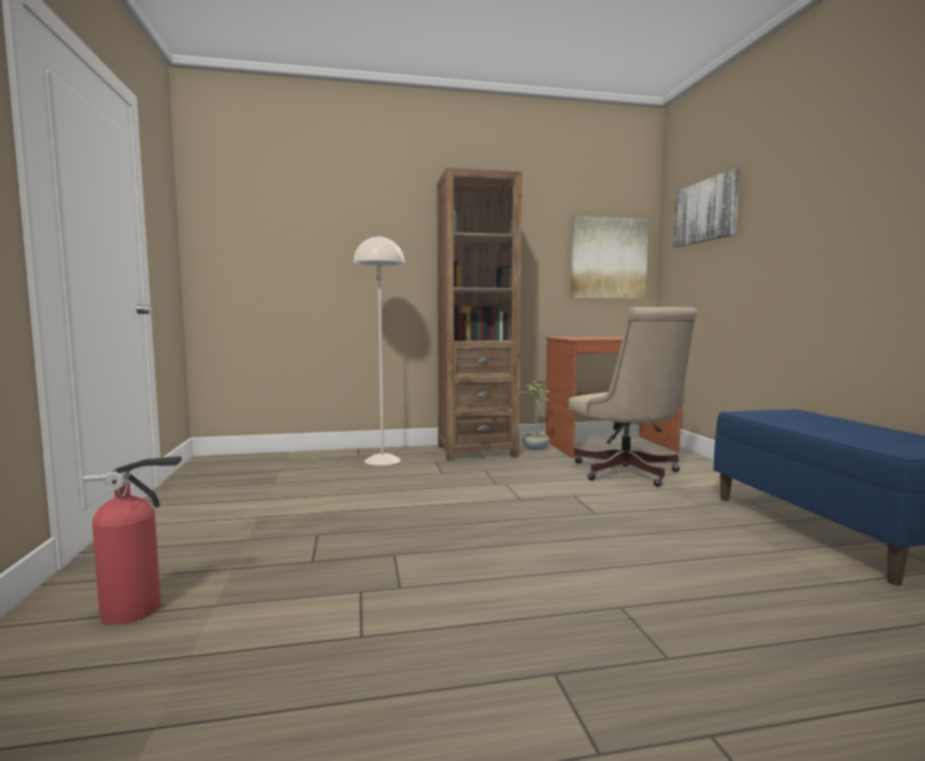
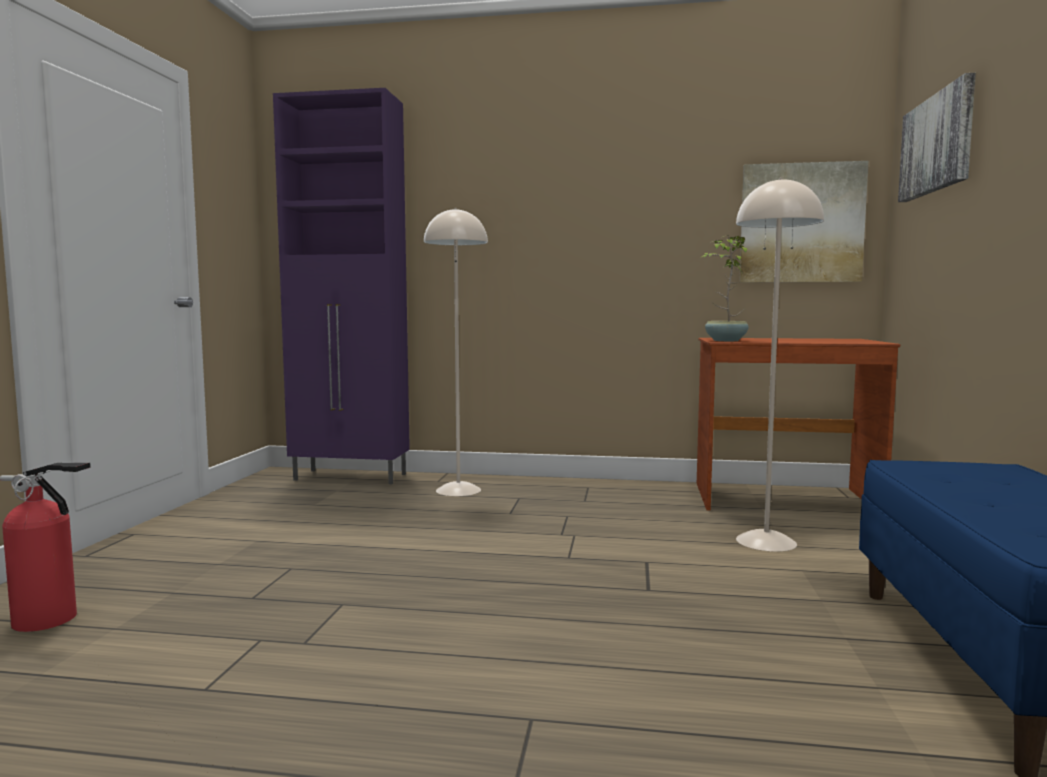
camera: 20 degrees right, 0 degrees up
brown bookcase [437,167,522,461] -> none
potted plant [520,381,549,450] -> potted plant moved to [700,235,749,341]
beige office chair [569,307,698,487] -> beige floor lamp [736,178,824,552]
none -> purple cabinet [273,88,410,484]

